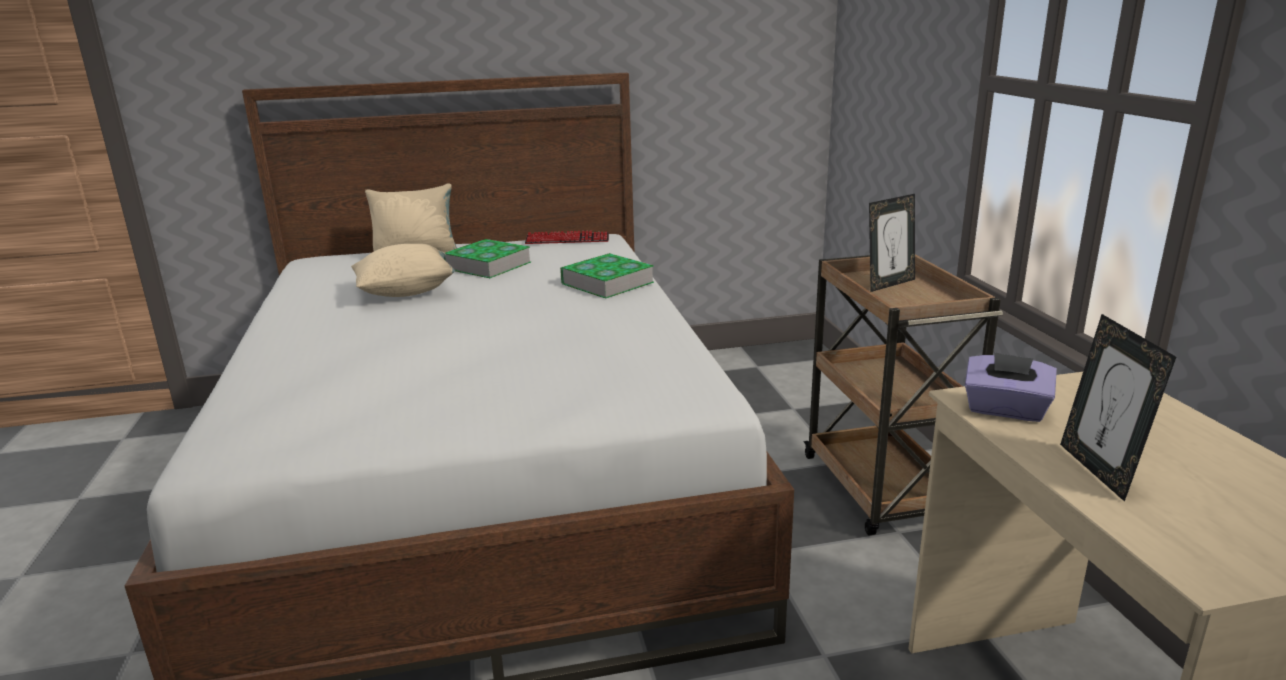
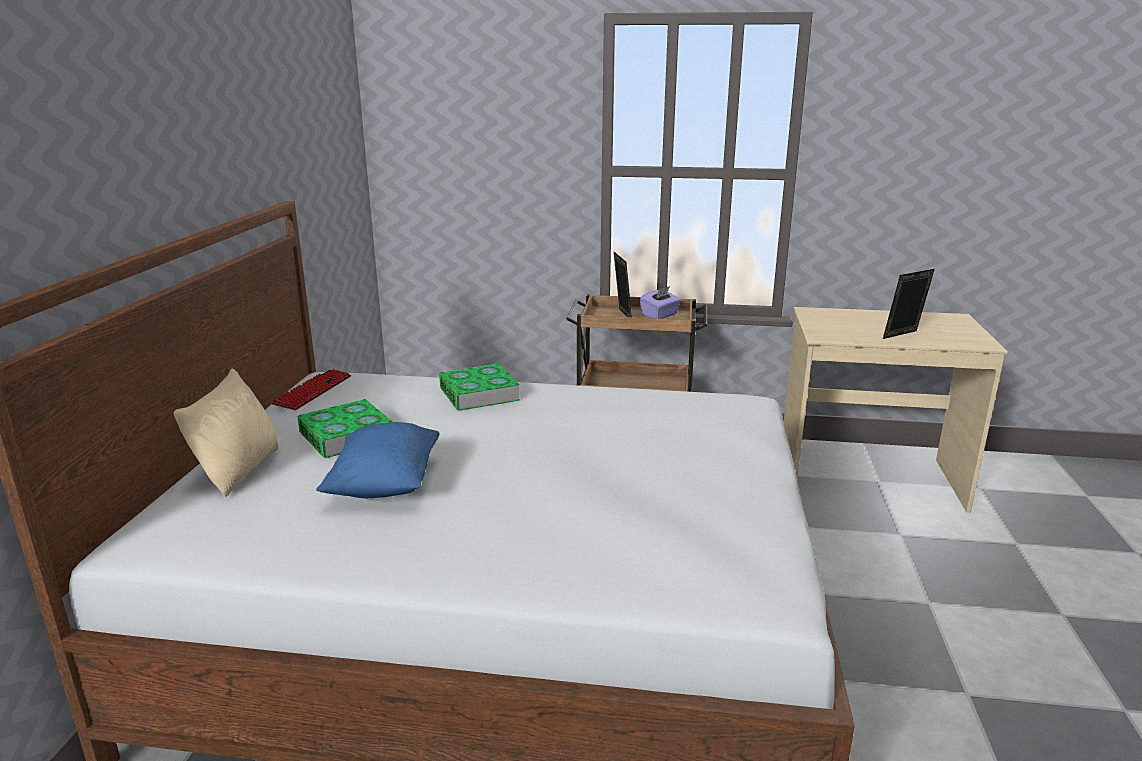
camera: 70 degrees left, 0 degrees up
beige pillow [351,244,455,297] -> blue pillow [316,422,439,498]
purple tissue box [965,352,1057,422] -> purple tissue box moved to [640,286,681,319]
picture frame [1060,314,1176,502] -> picture frame turned 135 degrees clockwise [883,269,935,339]

